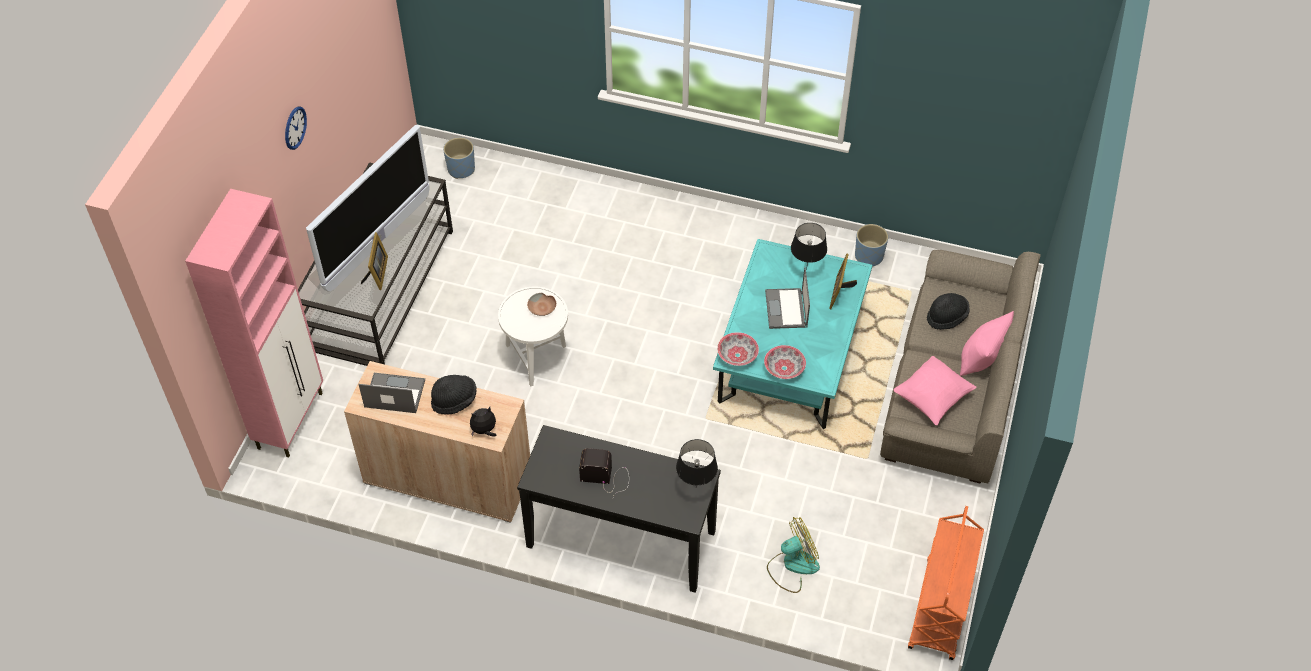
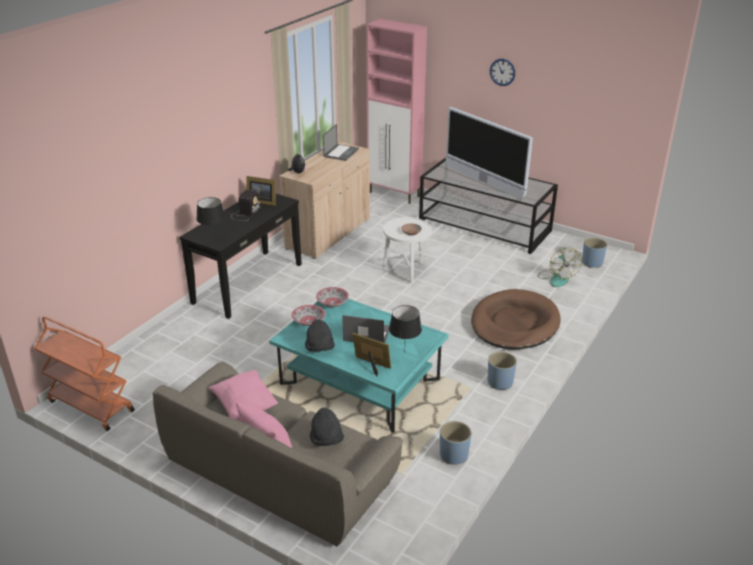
camera: 105 degrees right, 20 degrees down
picture frame [361,232,388,290] -> picture frame moved to [246,176,276,206]
black hat [431,375,477,415] -> black hat moved to [305,319,335,352]
fan [767,517,820,593] -> fan moved to [538,248,582,287]
none -> brown dog bed [471,289,560,350]
none -> blue planter [488,352,517,390]

